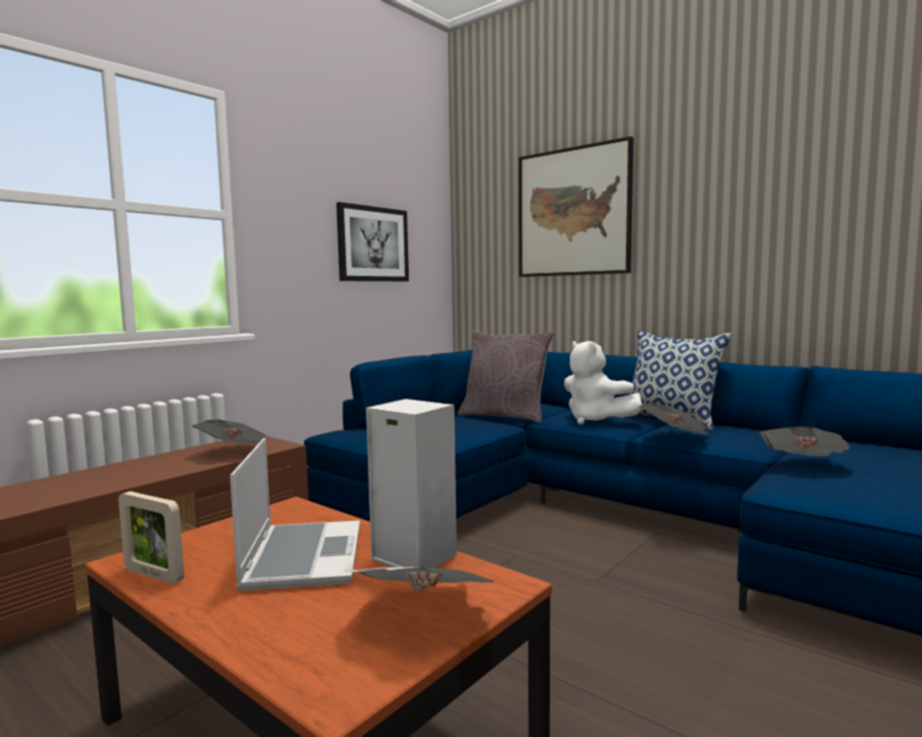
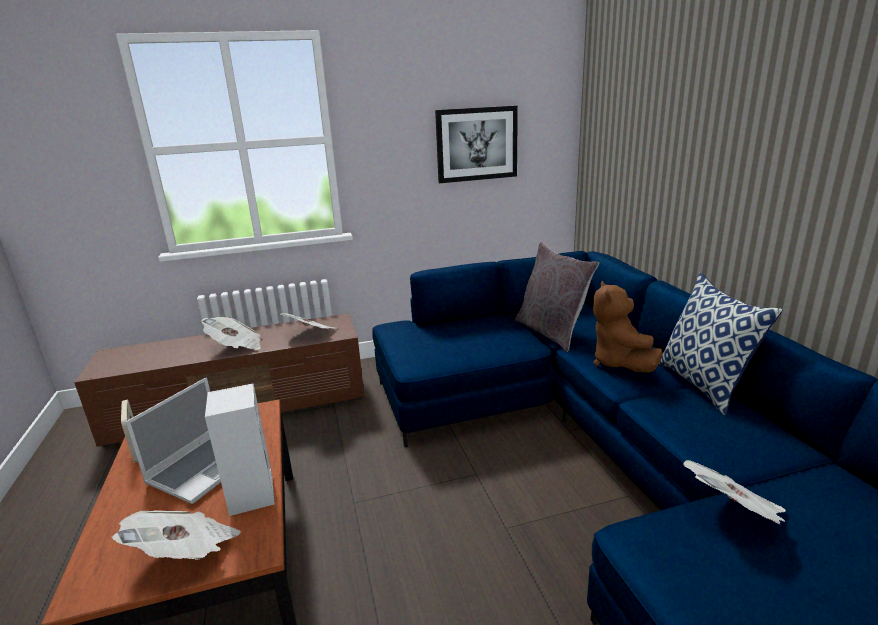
camera: 35 degrees right, 15 degrees up
picture [519,136,633,277] -> none
white plush toy [564,341,642,424] -> brown plush toy [593,281,663,373]
newspaper [640,403,709,434] -> newspaper moved to [201,317,261,350]

